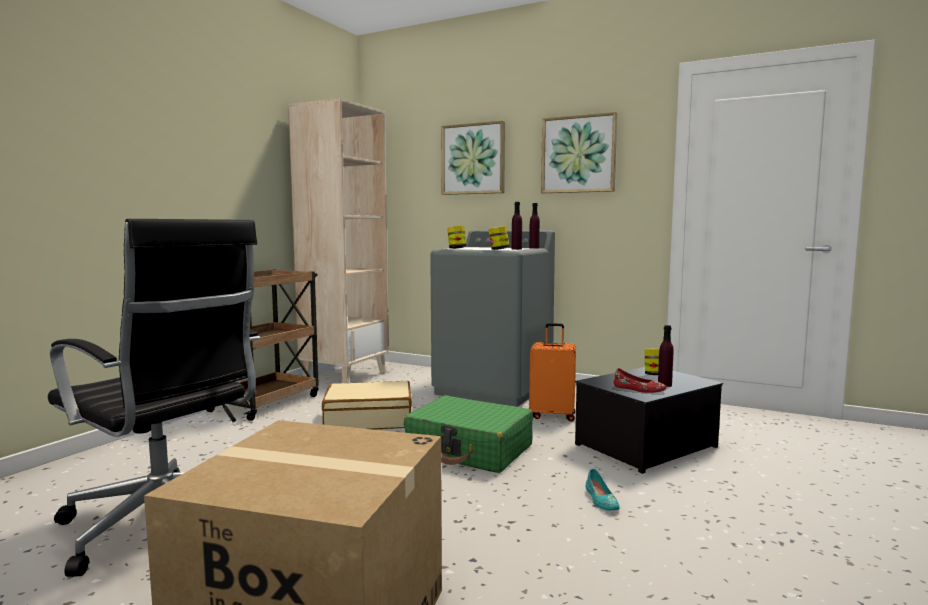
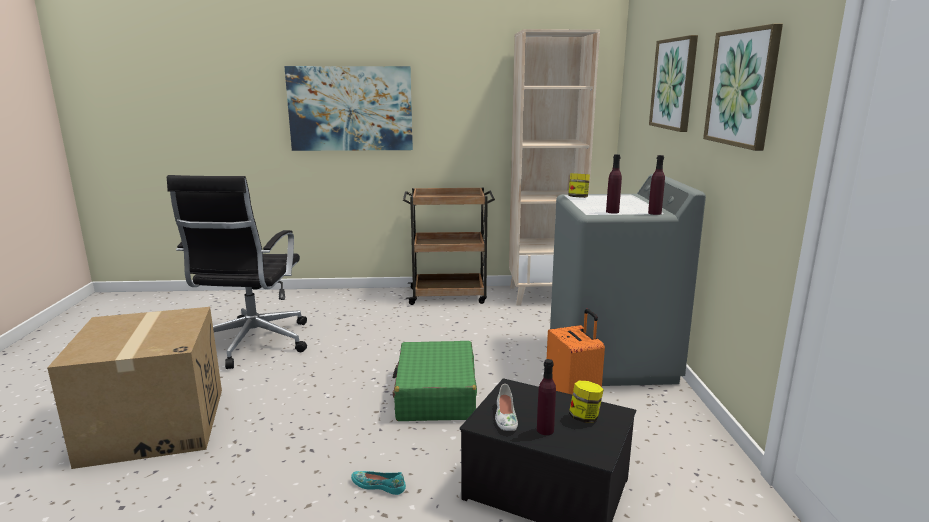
camera: 60 degrees right, 10 degrees up
beige suitcase [322,381,412,430] -> none
jar [488,226,510,250] -> none
turquoise shoe [586,469,620,511] -> turquoise shoe turned 60 degrees clockwise [351,471,406,495]
red shoe [613,368,666,393] -> white shoe [495,384,518,431]
none -> picture [284,66,413,151]

